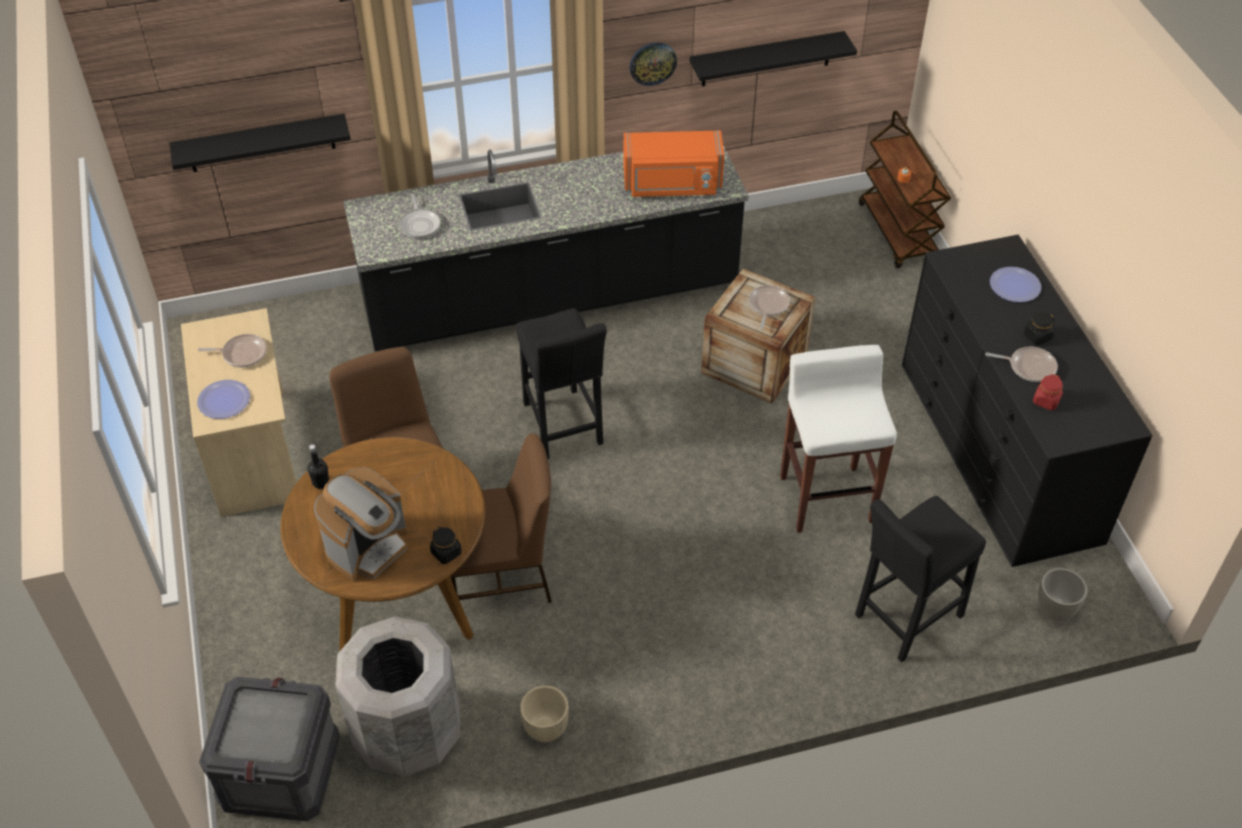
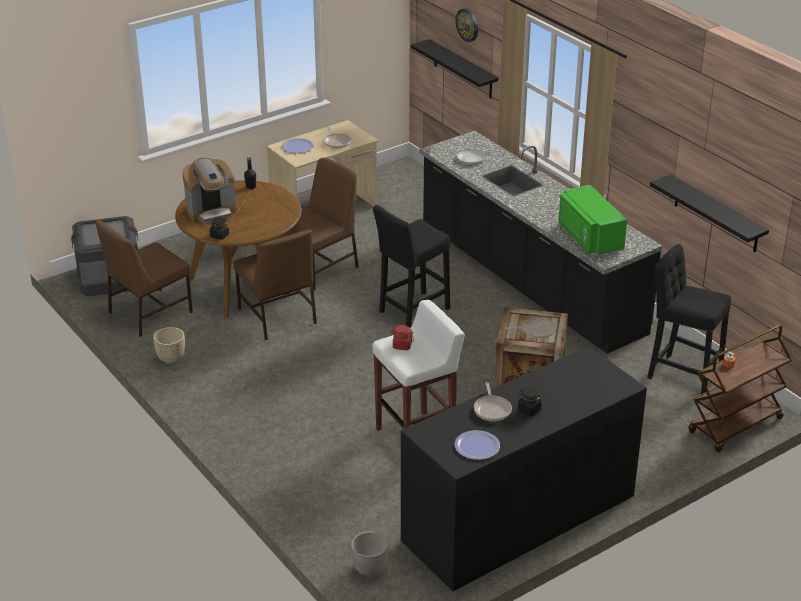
camera: 70 degrees right, 15 degrees down
coffee machine [314,467,408,581] -> coffee machine turned 45 degrees counterclockwise [182,158,237,224]
grey trash can [335,616,460,777] -> brown chair [95,220,193,337]
orange microwave [624,130,724,197] -> green microwave [558,185,627,256]
wall clock [629,43,677,86] -> wall clock moved to [455,8,478,42]
black stool [855,496,986,662] -> black stool moved to [647,244,731,394]
plate [990,267,1041,302] -> plate moved to [455,430,500,460]
red jar [1033,374,1063,410] -> red jar moved to [390,325,414,350]

